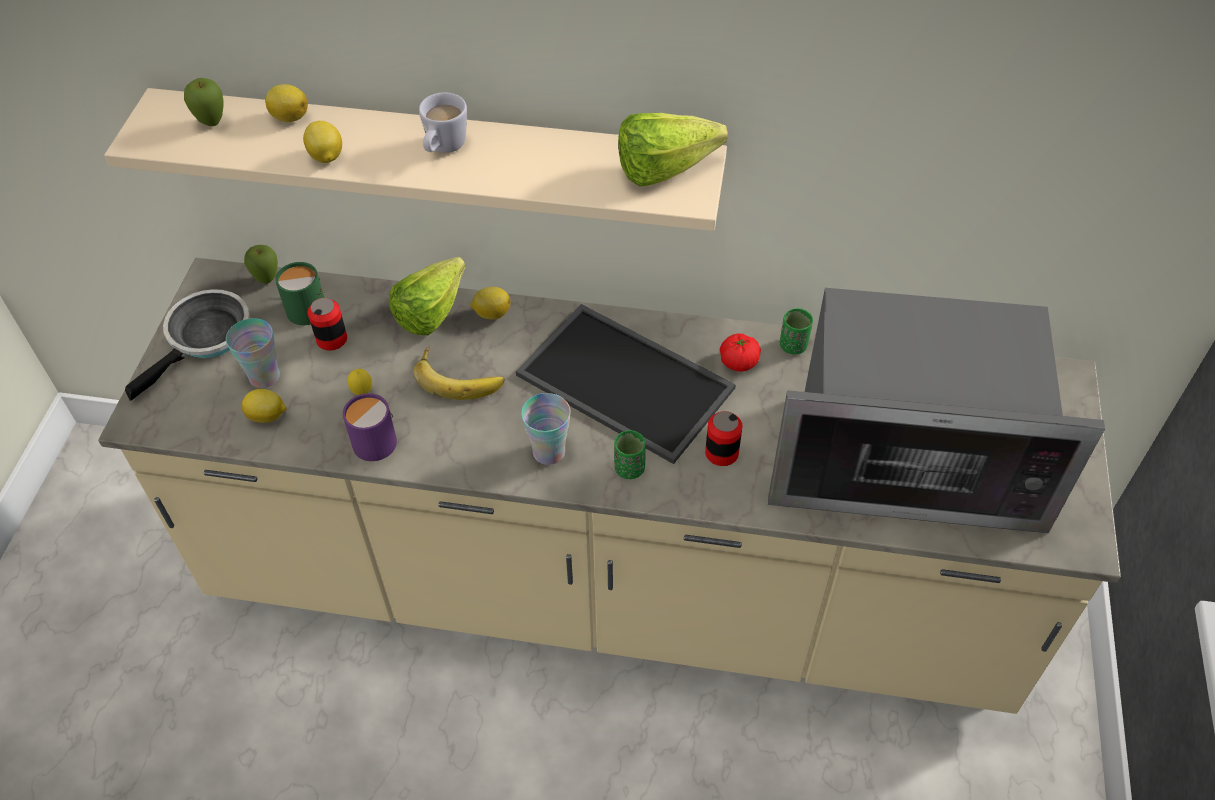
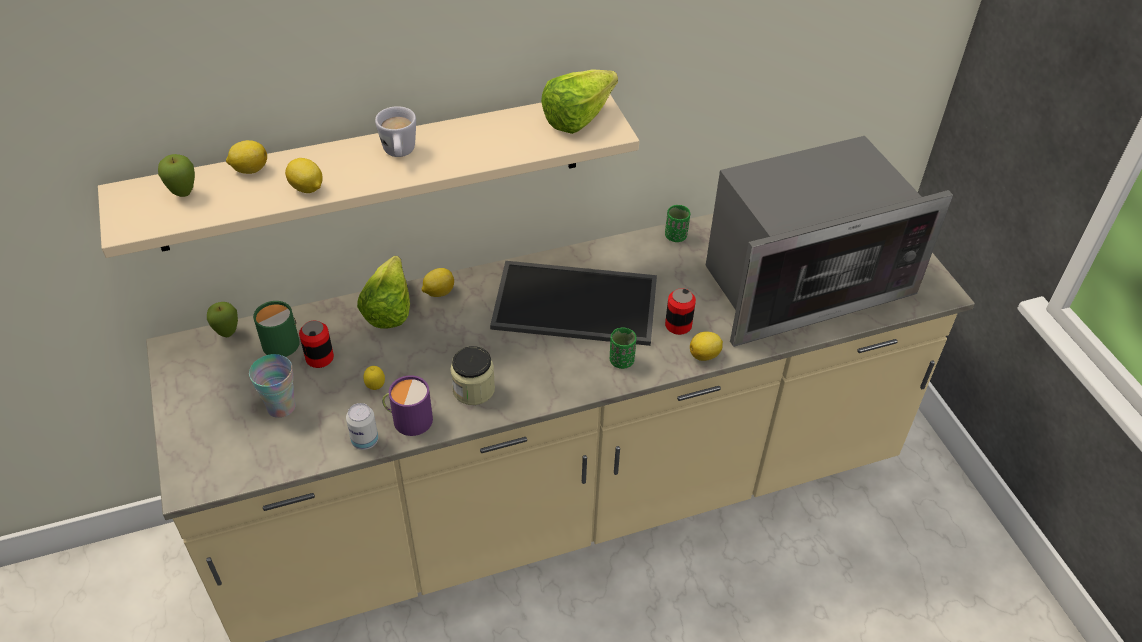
camera: 30 degrees left, 5 degrees down
frying pan [125,289,250,401] -> none
lemon [242,389,286,423] -> lemon moved to [690,331,723,361]
banana [413,346,504,400] -> none
cup [521,393,571,465] -> none
tomato [720,333,761,372] -> none
none -> can [346,403,378,450]
none -> jar [450,346,495,405]

